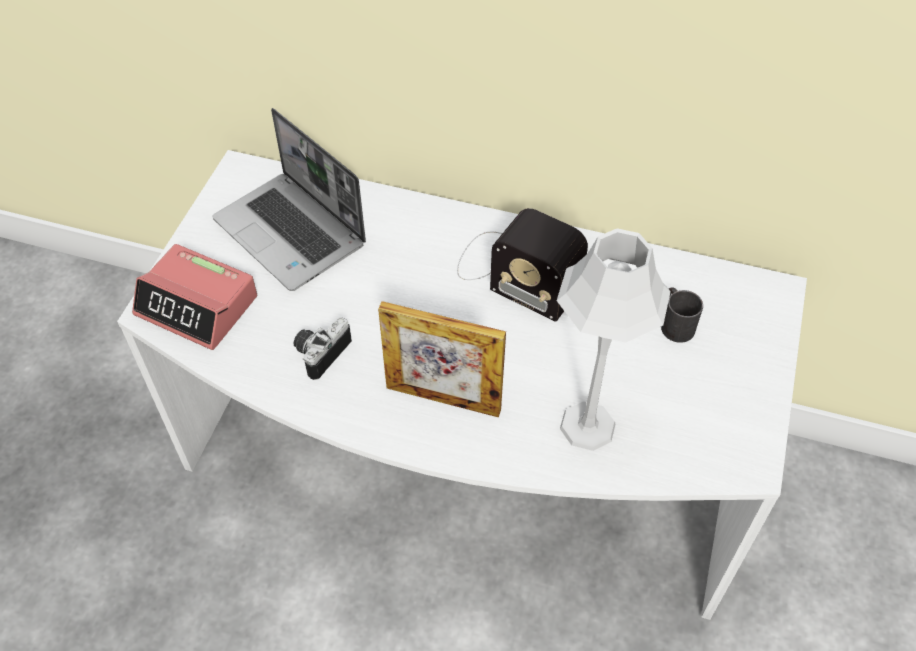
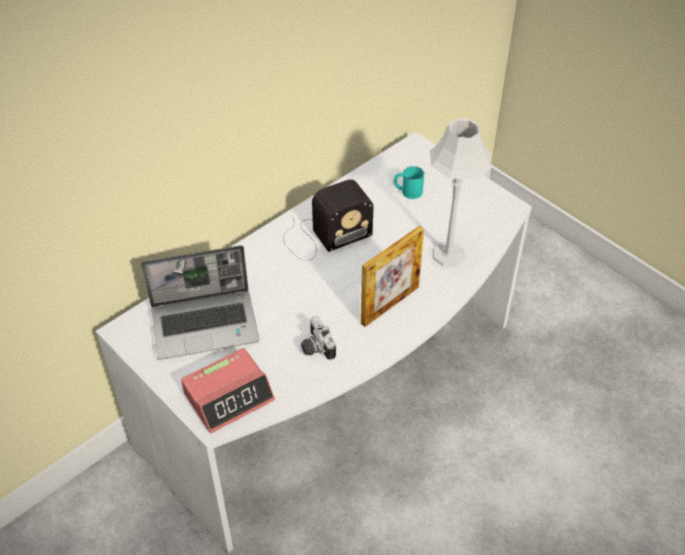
camera: 60 degrees left, 5 degrees down
black mug [661,287,703,343] -> turquoise mug [394,166,424,199]

